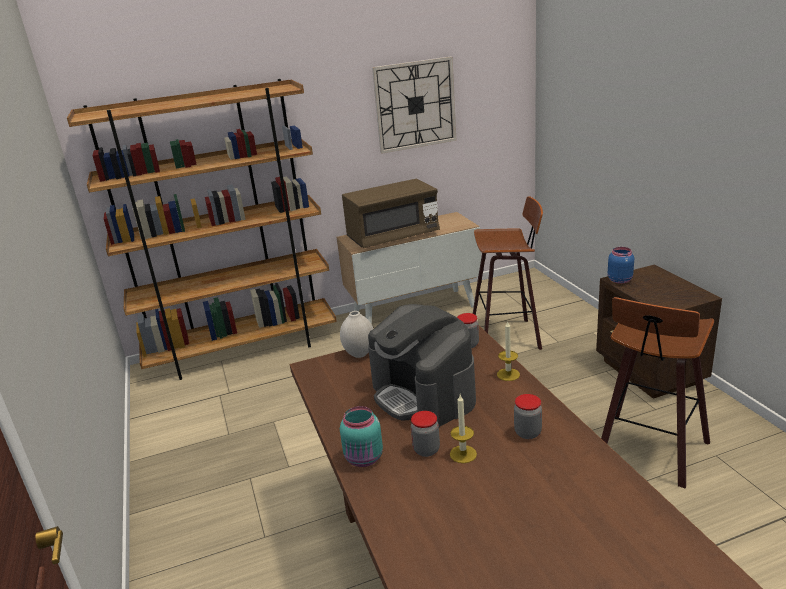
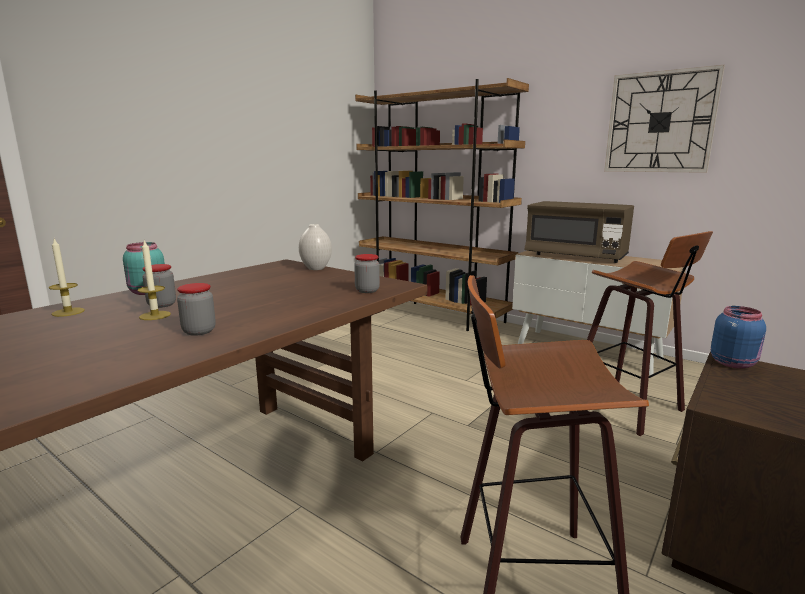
camera: 55 degrees right, 10 degrees down
coffee machine [368,304,476,428] -> none
candle [497,320,520,381] -> candle moved to [49,239,85,317]

